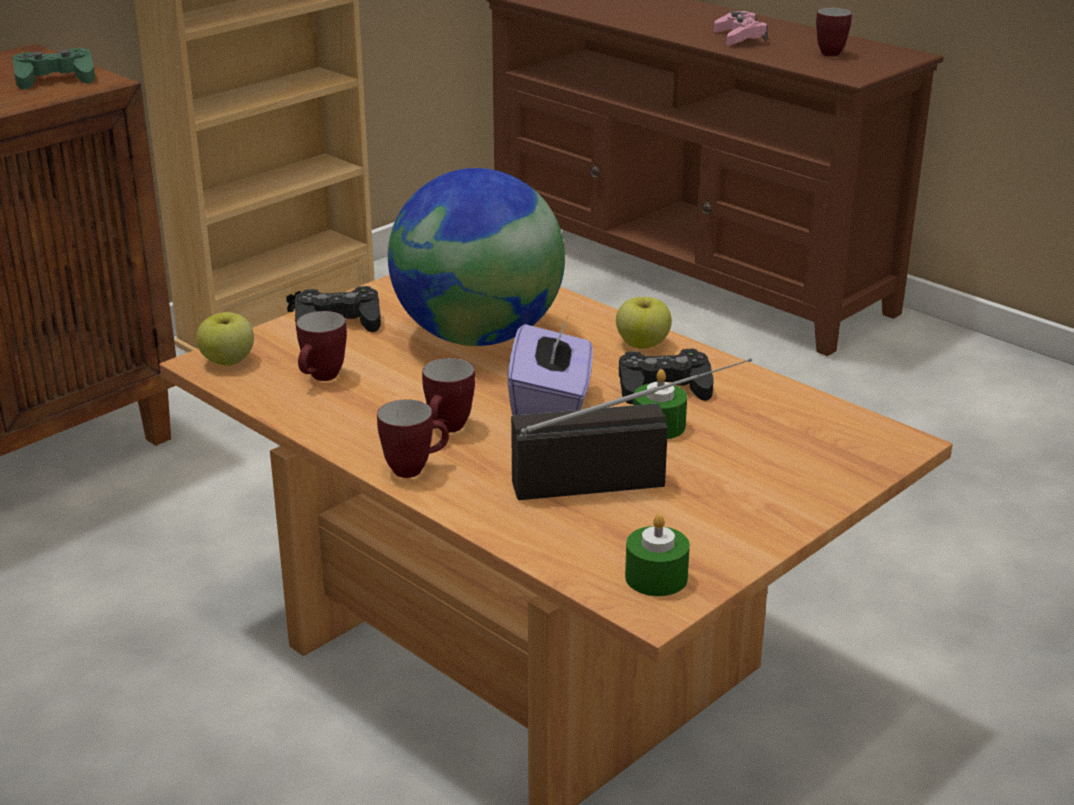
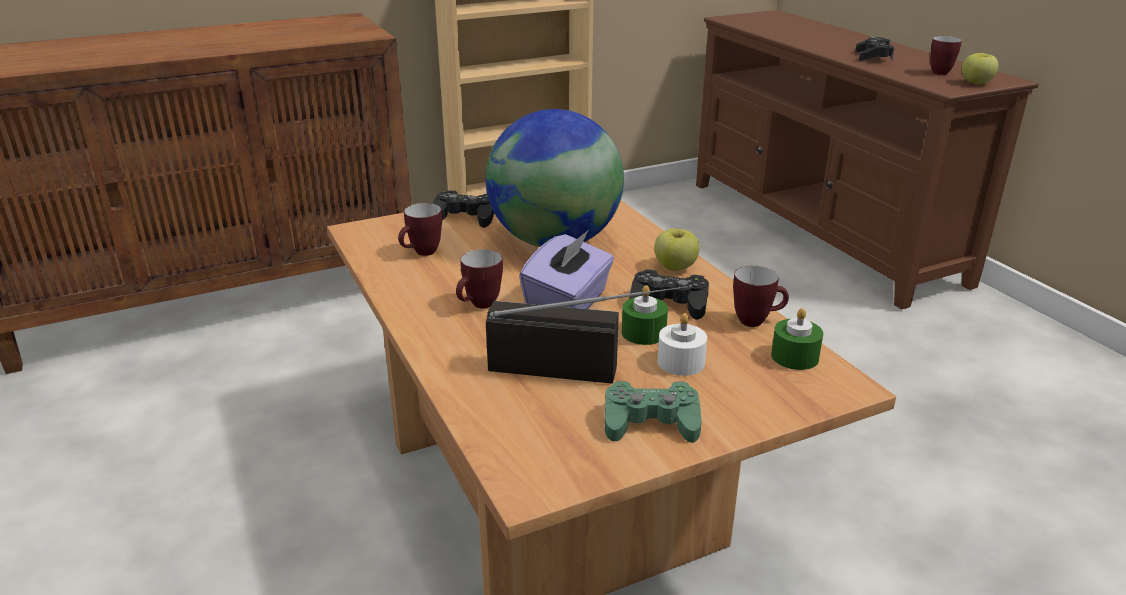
camera: 20 degrees right, 0 degrees up
green game controller [13,48,95,90] -> green game controller moved to [605,381,702,443]
apple [196,312,254,365] -> apple moved to [962,53,998,84]
mug [377,399,449,478] -> mug moved to [733,266,789,327]
green candle [625,514,690,596] -> green candle moved to [771,308,823,370]
pink game controller [714,11,768,46] -> black game controller [855,36,895,61]
none -> white candle [657,313,707,376]

